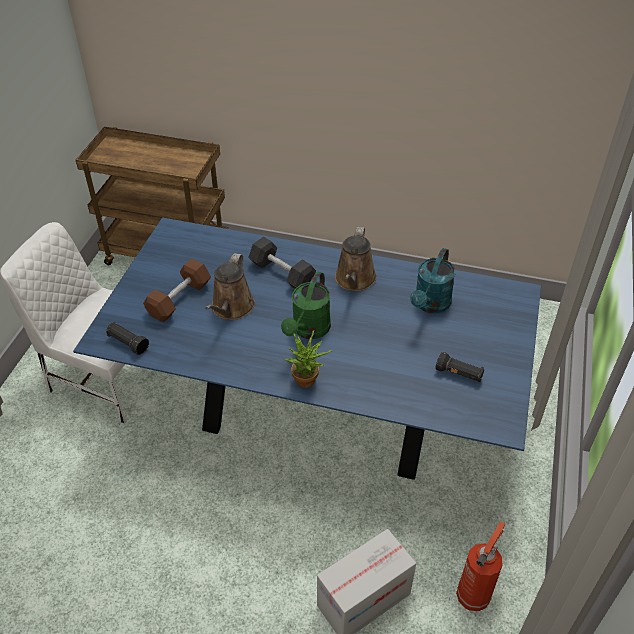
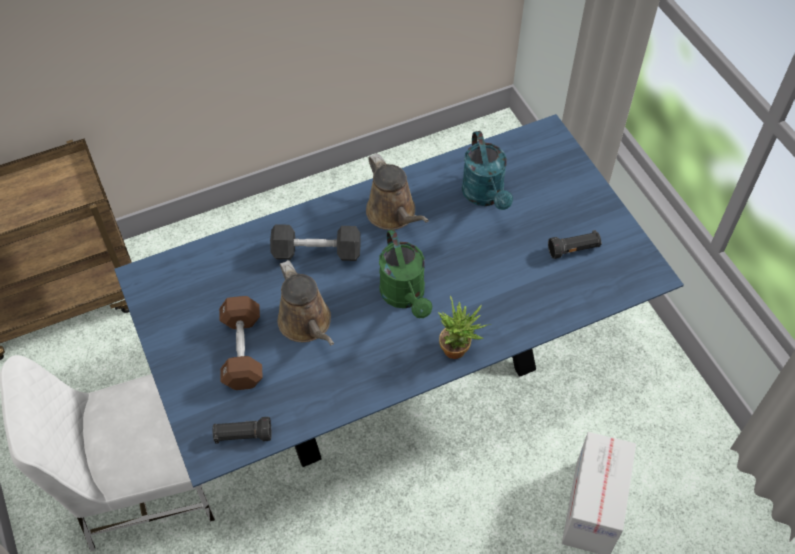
camera: 40 degrees left, 10 degrees up
fire extinguisher [456,521,506,611] -> none

